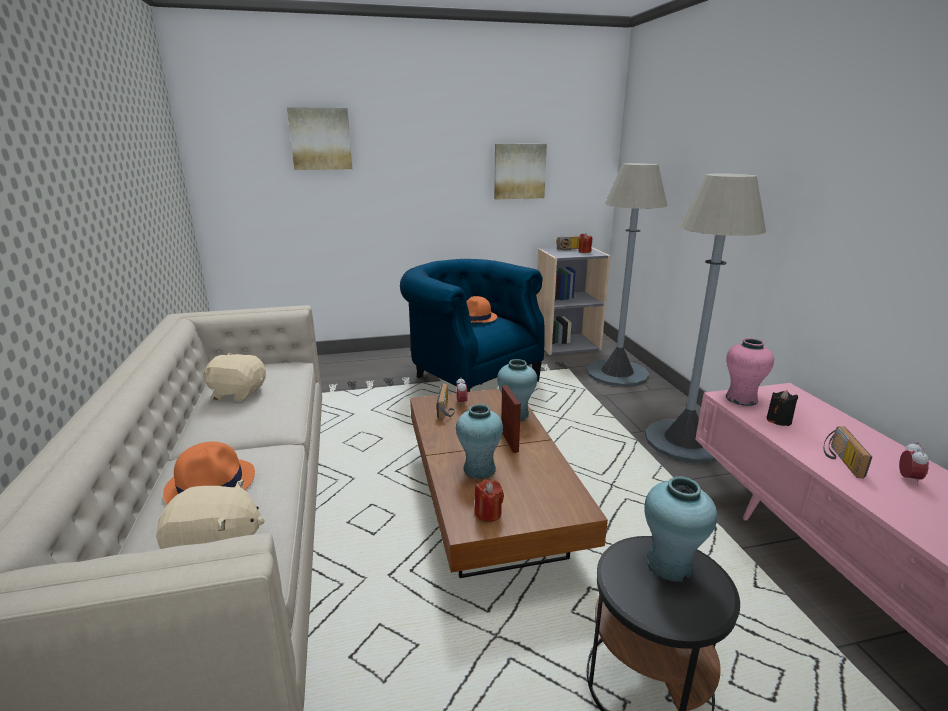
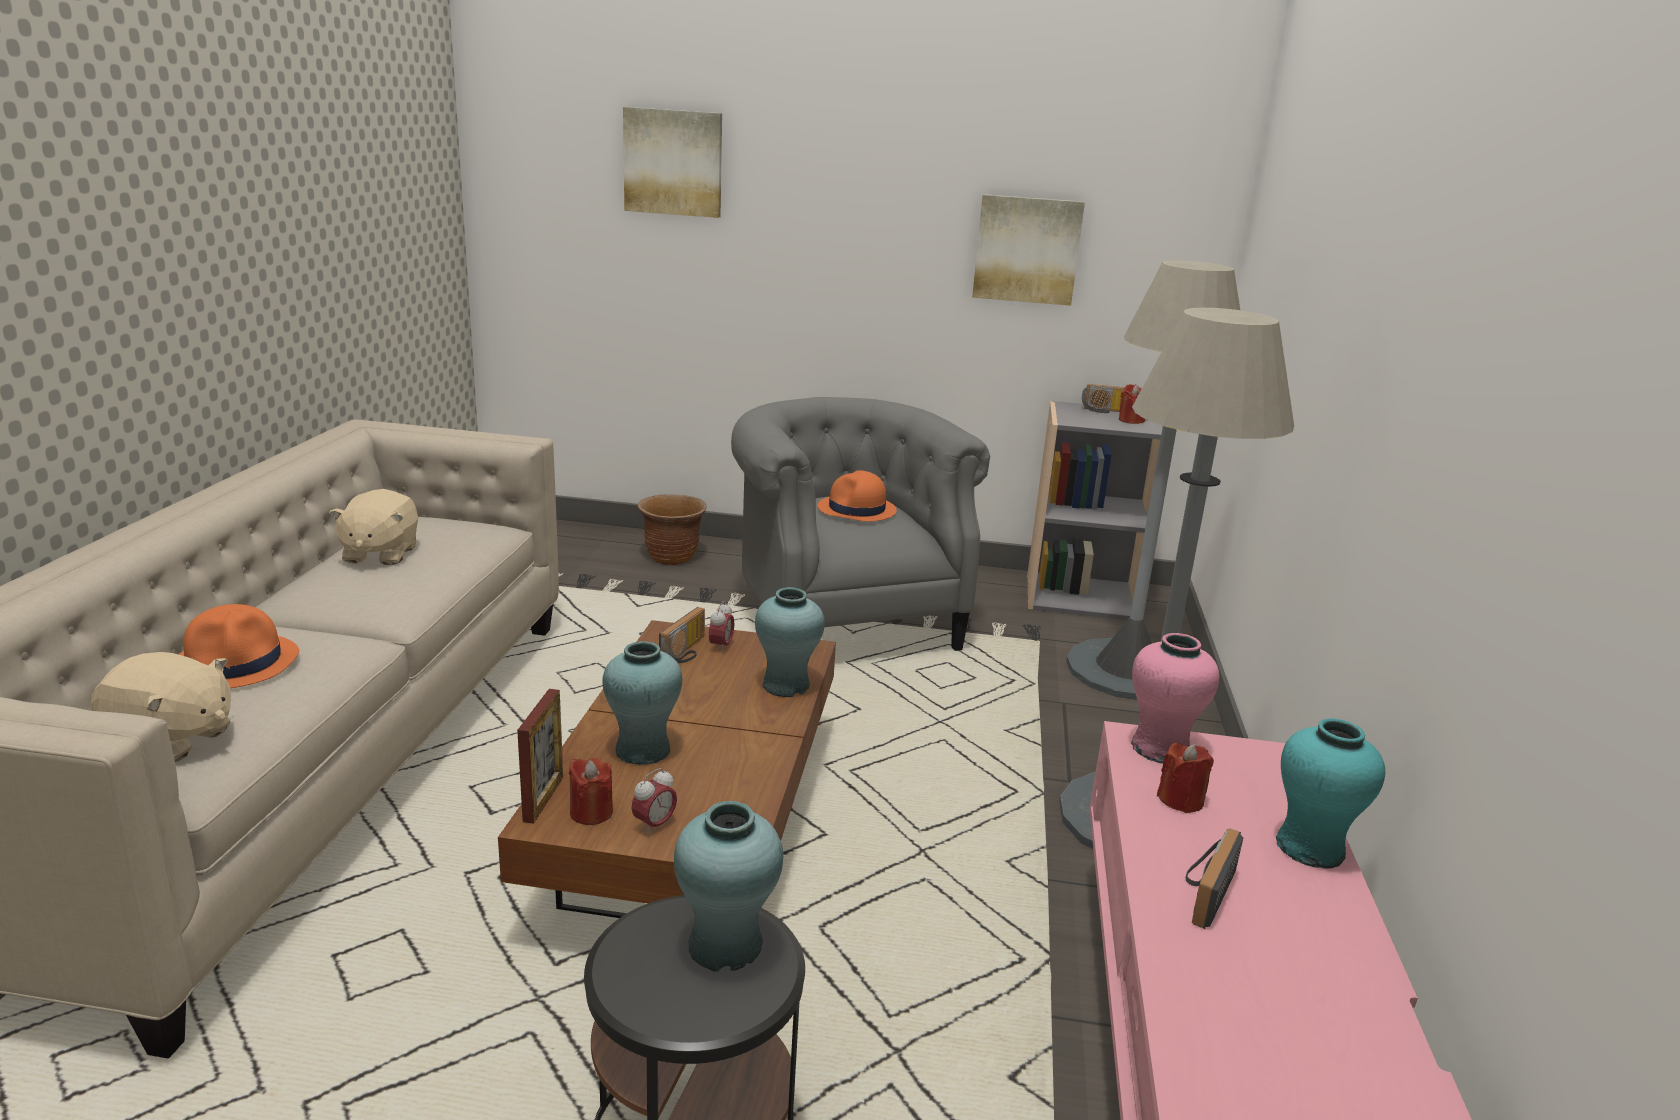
camera: 20 degrees right, 0 degrees up
beige plush toy [203,352,266,402] -> beige plush toy turned 120 degrees counterclockwise [329,489,418,565]
blue armchair [400,259,545,392] -> grey armchair [731,397,990,651]
picture frame [501,385,521,453] -> picture frame moved to [517,689,563,824]
black candle [767,390,798,426] -> red candle [1157,743,1214,813]
alarm clock [899,442,929,486] -> alarm clock moved to [631,768,677,835]
none -> brown planter [637,494,707,565]
none -> turquoise vase [1276,718,1385,869]

